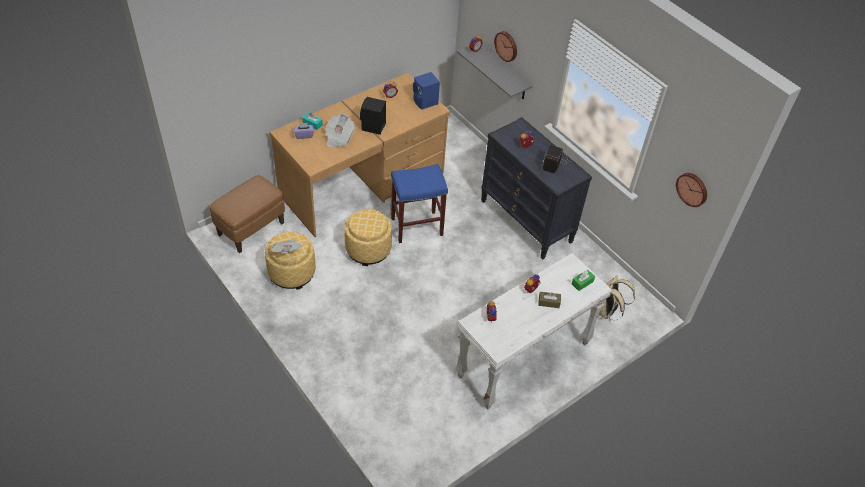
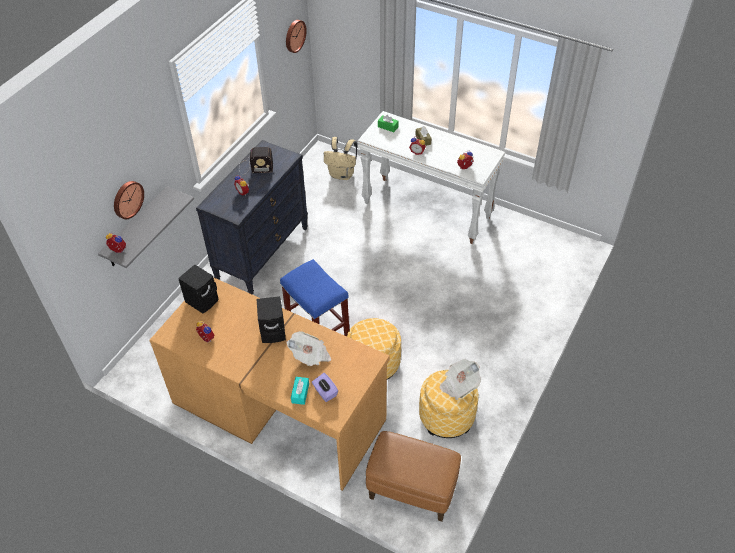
camera: 110 degrees left, 0 degrees up
blue speaker [413,72,440,110] -> black speaker [178,264,219,314]

